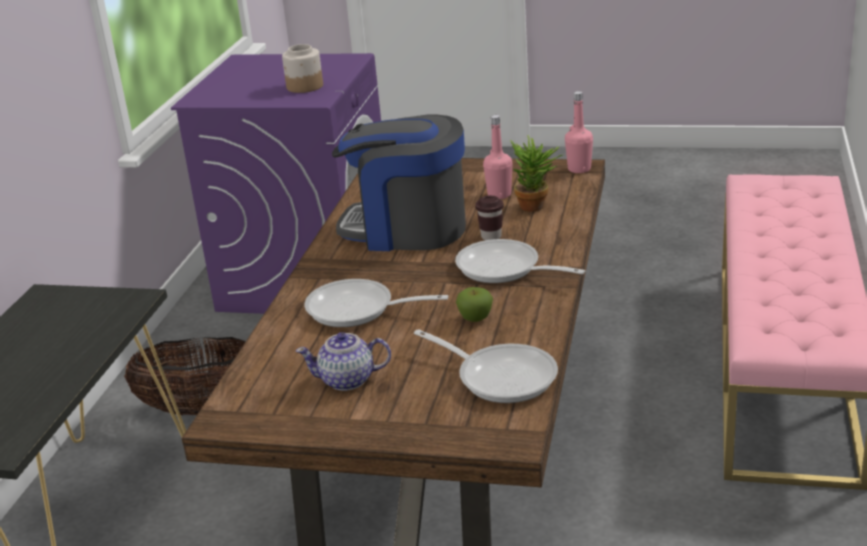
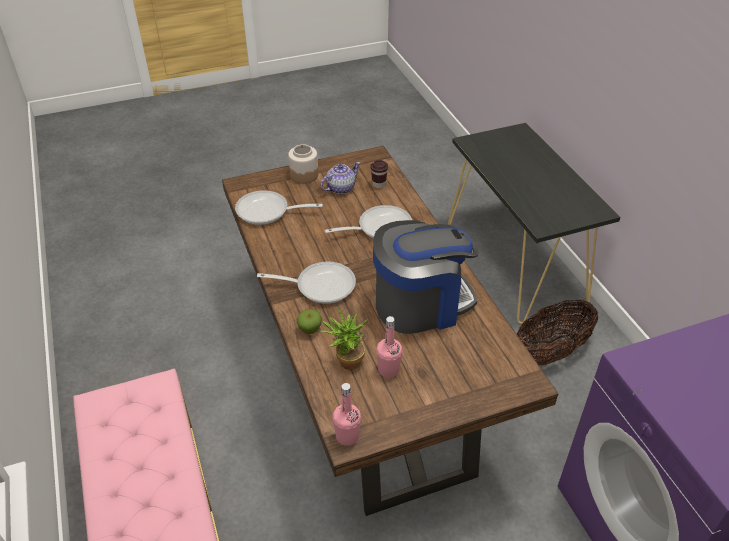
camera: 145 degrees right, 15 degrees up
jar [282,44,323,93] -> jar moved to [288,144,318,184]
apple [456,287,493,322] -> apple moved to [297,309,322,334]
brown cup [475,195,504,240] -> brown cup moved to [370,160,388,189]

